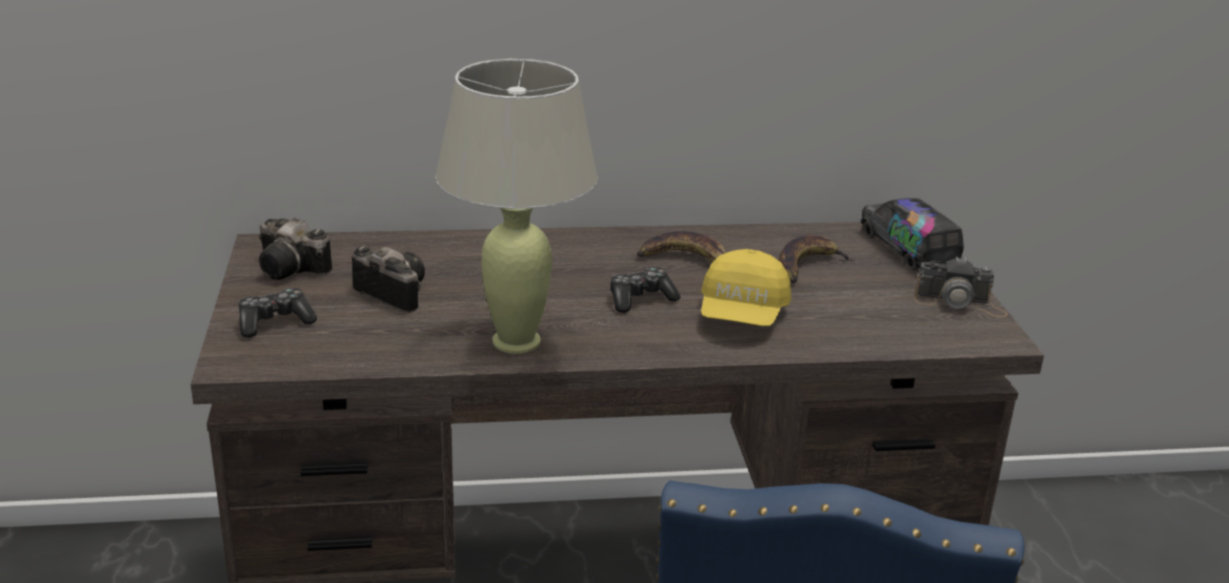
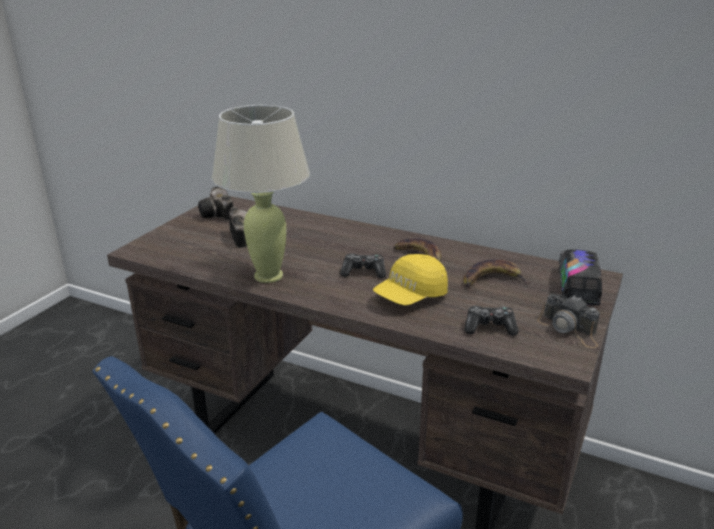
camera: 35 degrees right, 0 degrees up
game controller [238,288,317,338] -> game controller moved to [465,306,519,335]

